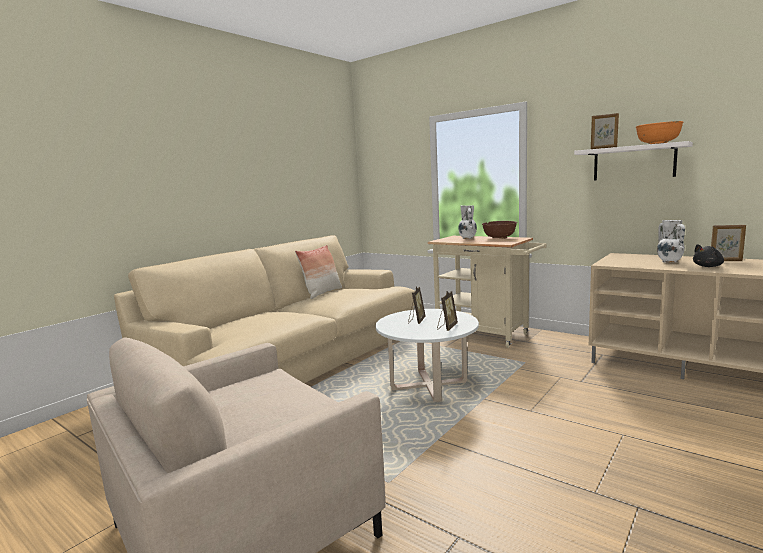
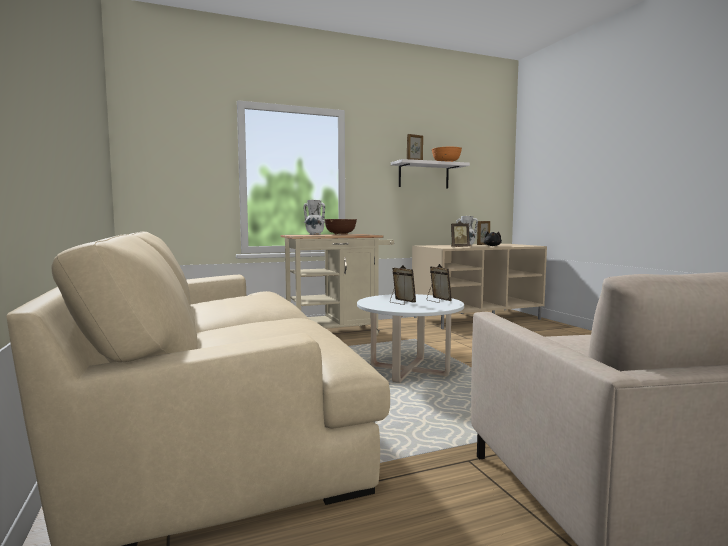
camera: 60 degrees left, 5 degrees down
pillow [295,245,342,299] -> none
none -> picture frame [451,221,470,247]

